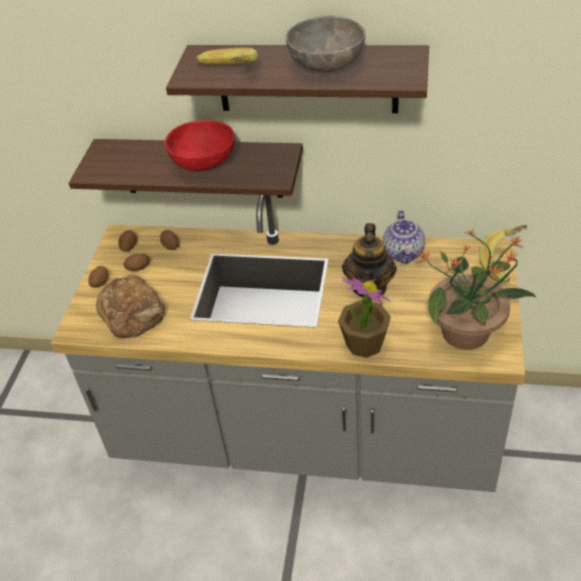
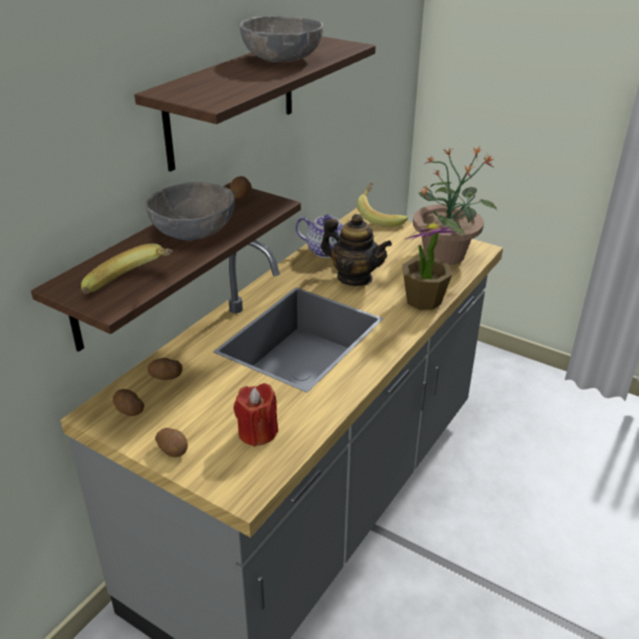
camera: 70 degrees left, 10 degrees down
bread [96,275,165,338] -> red candle [234,383,278,447]
potato [124,253,150,271] -> potato moved to [230,176,252,199]
red bowl [165,120,235,171] -> grey bowl [145,182,235,241]
banana [196,48,259,65] -> banana moved to [81,244,172,294]

